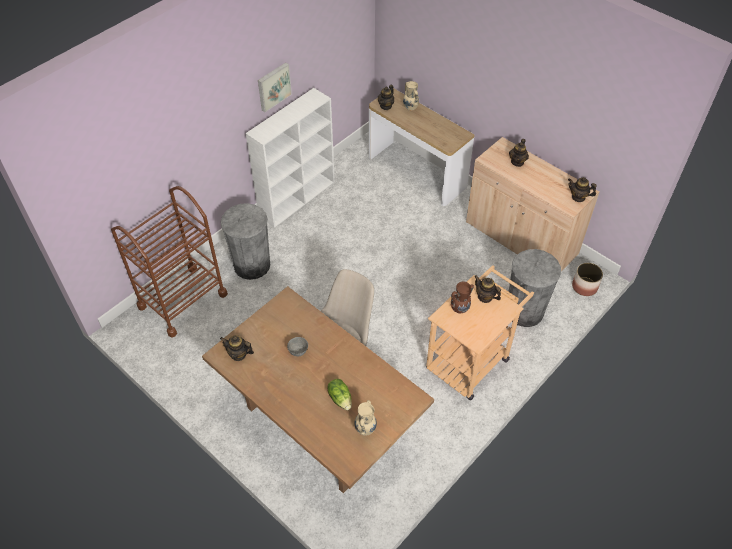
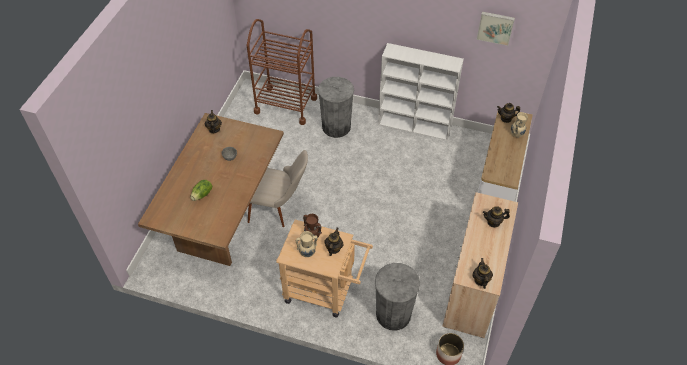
camera: 65 degrees right, 0 degrees up
picture [258,63,292,112] -> picture moved to [476,12,515,46]
beige vase [354,400,377,436] -> beige vase moved to [296,231,318,257]

